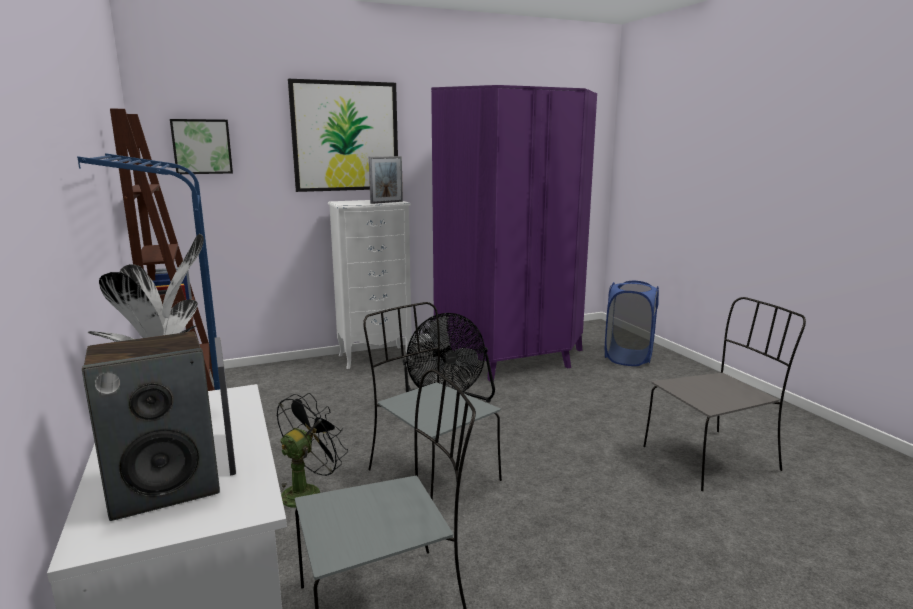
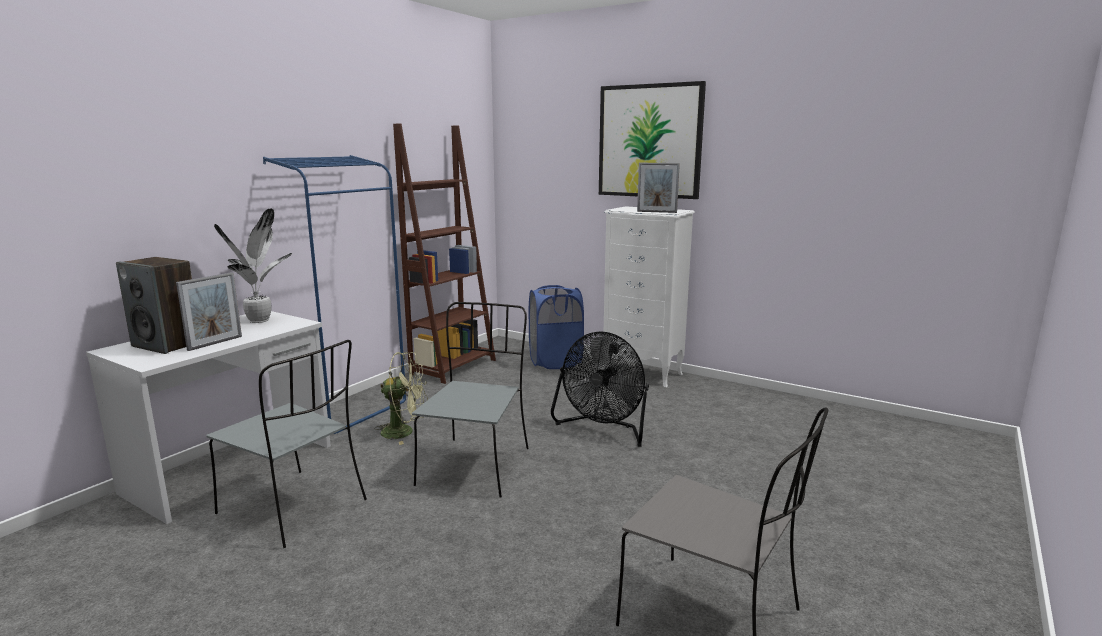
camera: 55 degrees right, 0 degrees up
picture [170,119,233,174] -> none
black fan [277,393,348,508] -> green fan [374,352,428,445]
purple wardrobe [431,85,597,381] -> none
blue laundry basket [605,281,659,366] -> blue laundry basket moved to [529,285,584,369]

